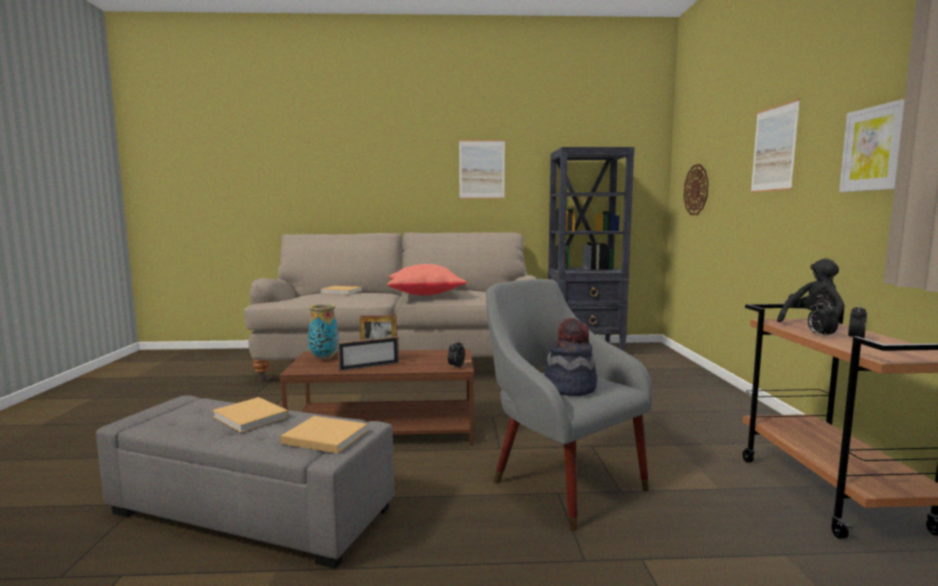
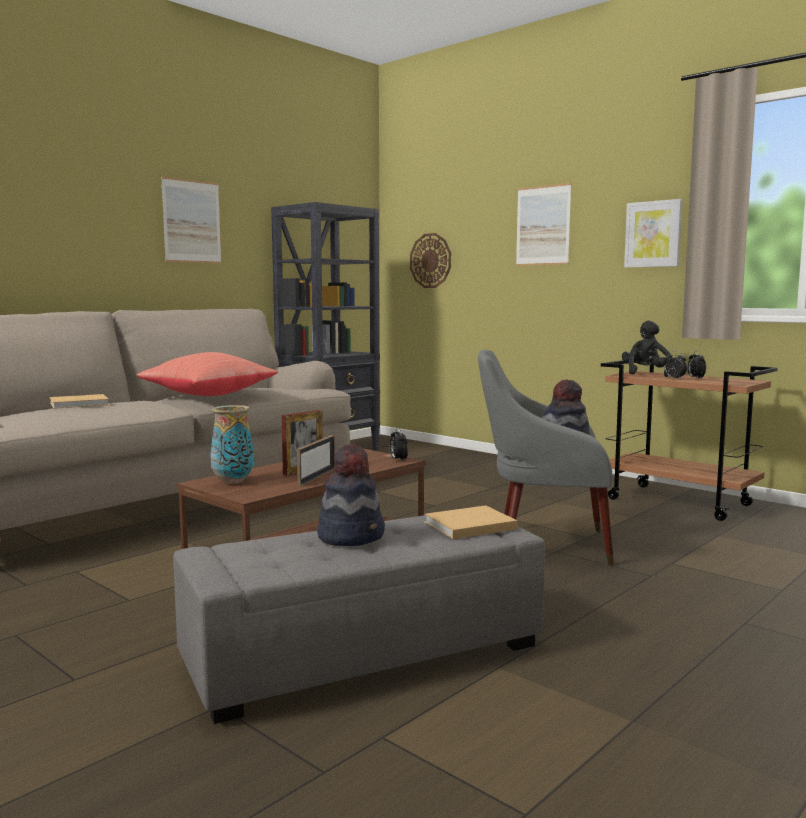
camera: 45 degrees left, 0 degrees up
beige book [212,397,288,433] -> hat [317,444,385,546]

